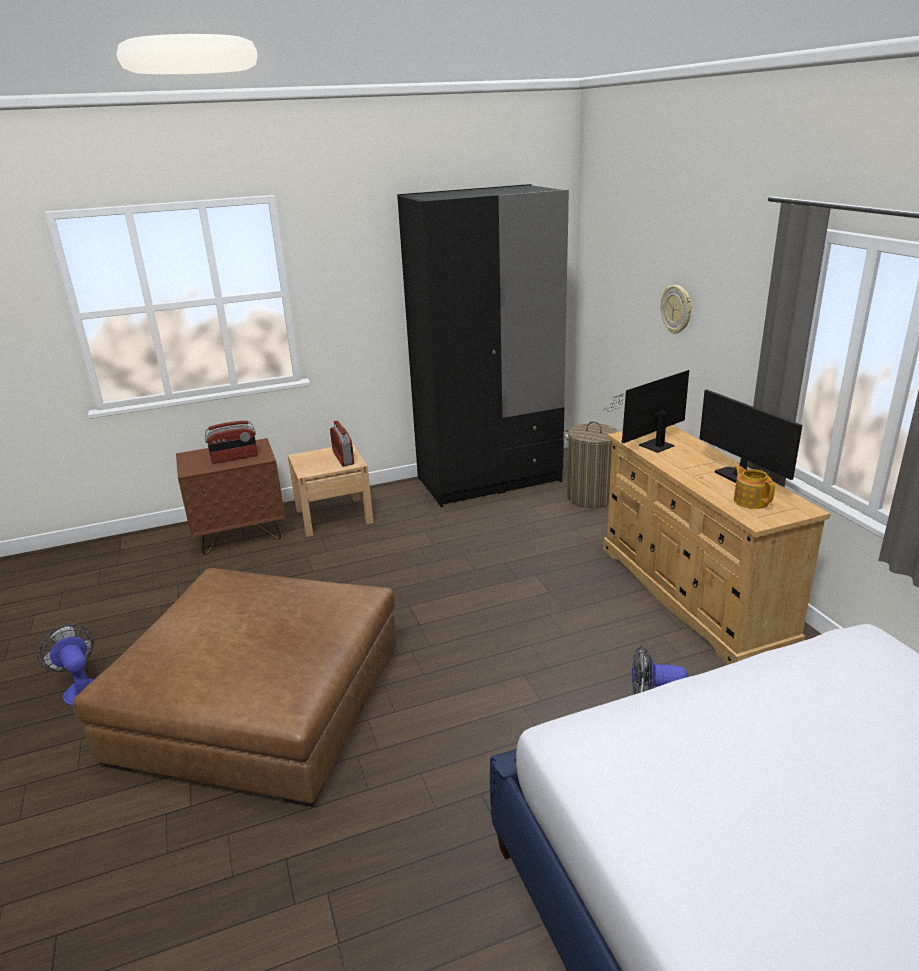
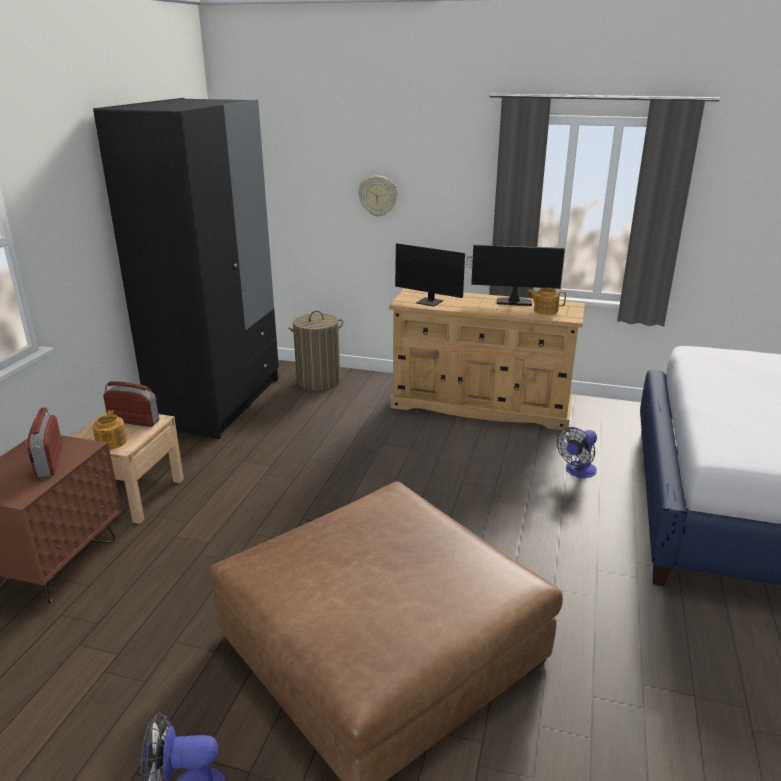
camera: 55 degrees left, 0 degrees up
radio [205,421,258,464] -> radio turned 150 degrees clockwise [26,407,63,478]
monitor [604,370,689,453] -> monitor turned 60 degrees counterclockwise [395,243,487,307]
none -> teapot [92,410,127,450]

